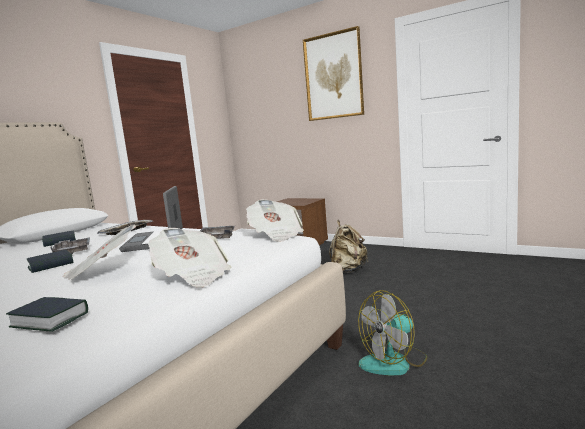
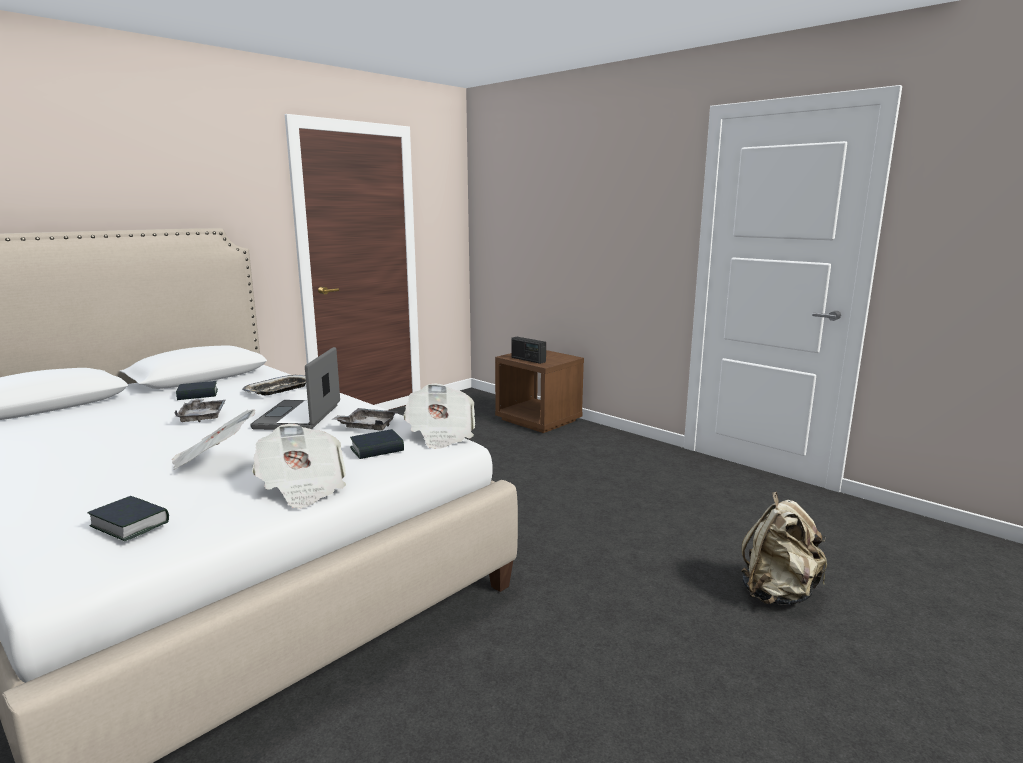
camera: 10 degrees right, 5 degrees up
book [27,250,74,273] -> book moved to [350,429,404,459]
picture [303,26,364,121] -> none
beige backpack [329,220,368,273] -> beige backpack moved to [741,492,827,605]
fan [358,290,427,375] -> none
none -> radio [511,337,546,364]

